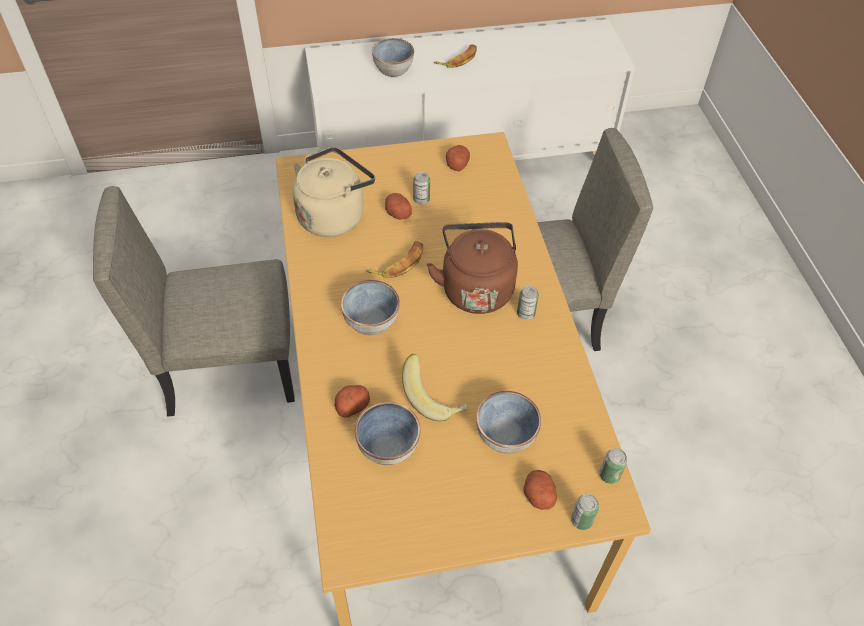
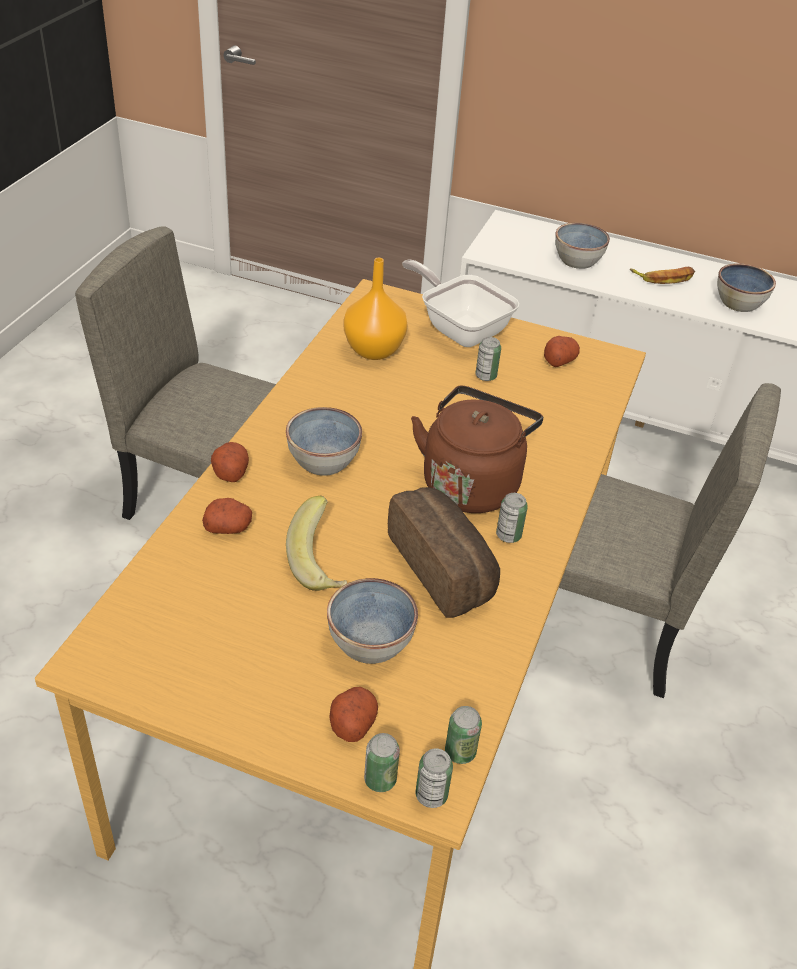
camera: 30 degrees right, 10 degrees down
beige kettle [293,147,375,237] -> orange vase [343,258,408,360]
bowl [354,402,421,465] -> bowl moved to [717,263,776,312]
banana [365,241,423,278] -> none
potato [385,193,412,220] -> potato moved to [211,442,249,482]
none -> bread [388,487,500,618]
none -> frying pan [402,260,519,347]
none -> can [416,748,453,808]

